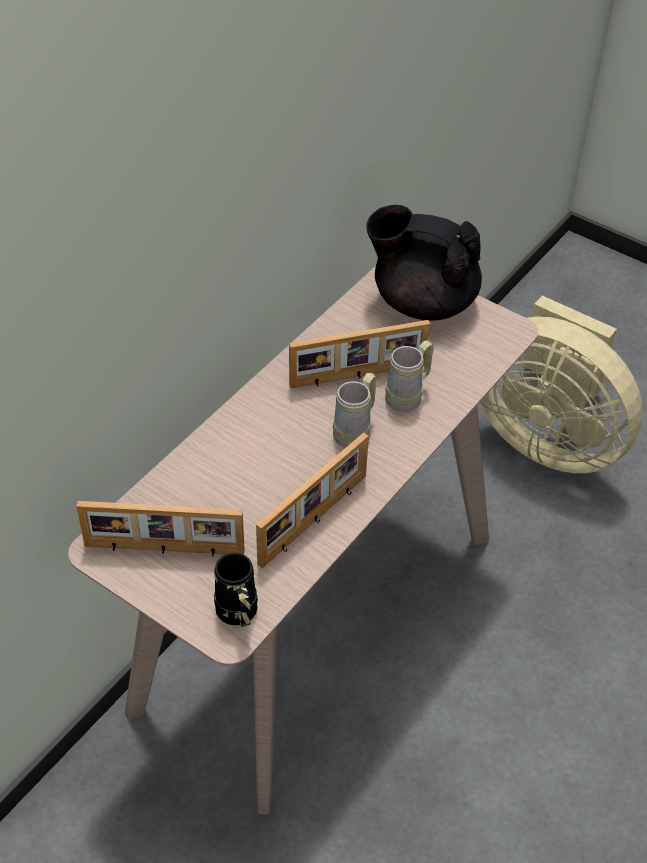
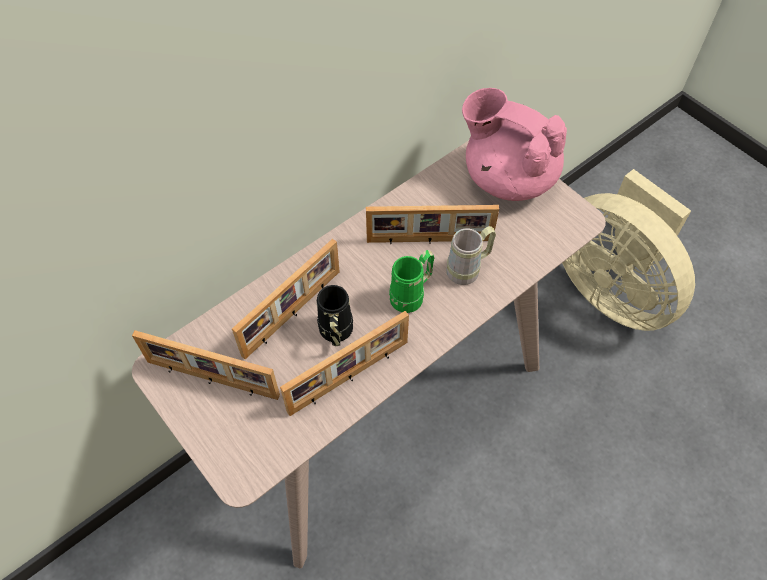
camera: 15 degrees right, 10 degrees up
black mug [214,552,258,627] -> black mug moved to [317,285,353,346]
beige mug [333,373,377,448] -> green mug [389,250,434,313]
black teapot [366,205,482,320] -> pink teapot [462,88,567,201]
none -> picture frame [232,239,340,359]

